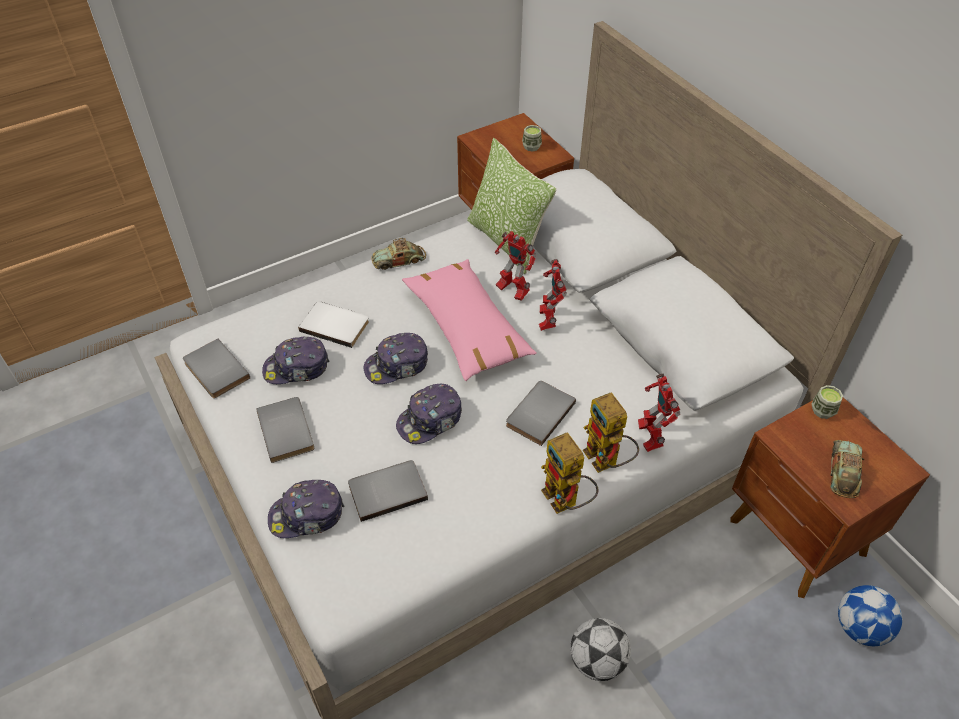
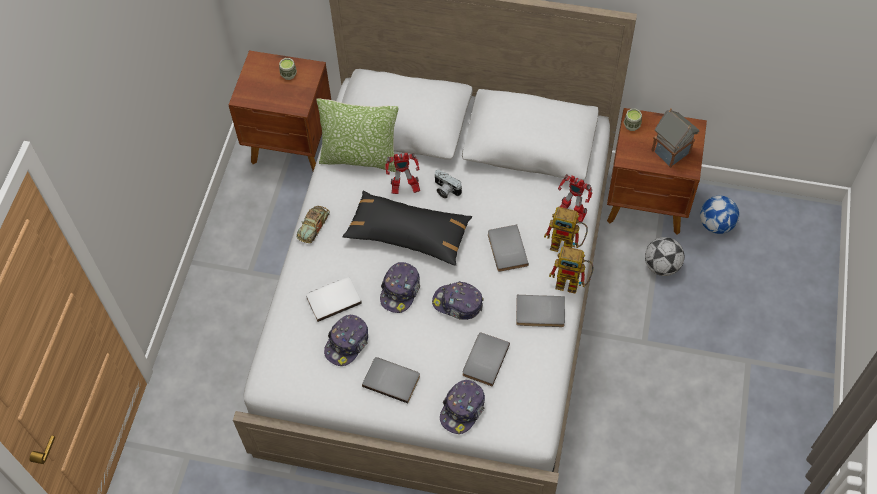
camera: 45 degrees left, 10 degrees up
grey book [183,339,250,398] -> grey book moved to [516,295,565,327]
cap [396,384,462,444] -> cap turned 105 degrees clockwise [432,281,484,320]
pink pillow [402,259,537,381] -> black pillow [342,191,472,266]
toy robot [539,259,567,331] -> camera [435,170,462,199]
football [570,618,631,681] -> football moved to [645,237,684,276]
toy car [830,440,865,498] -> toy house [652,109,699,168]

